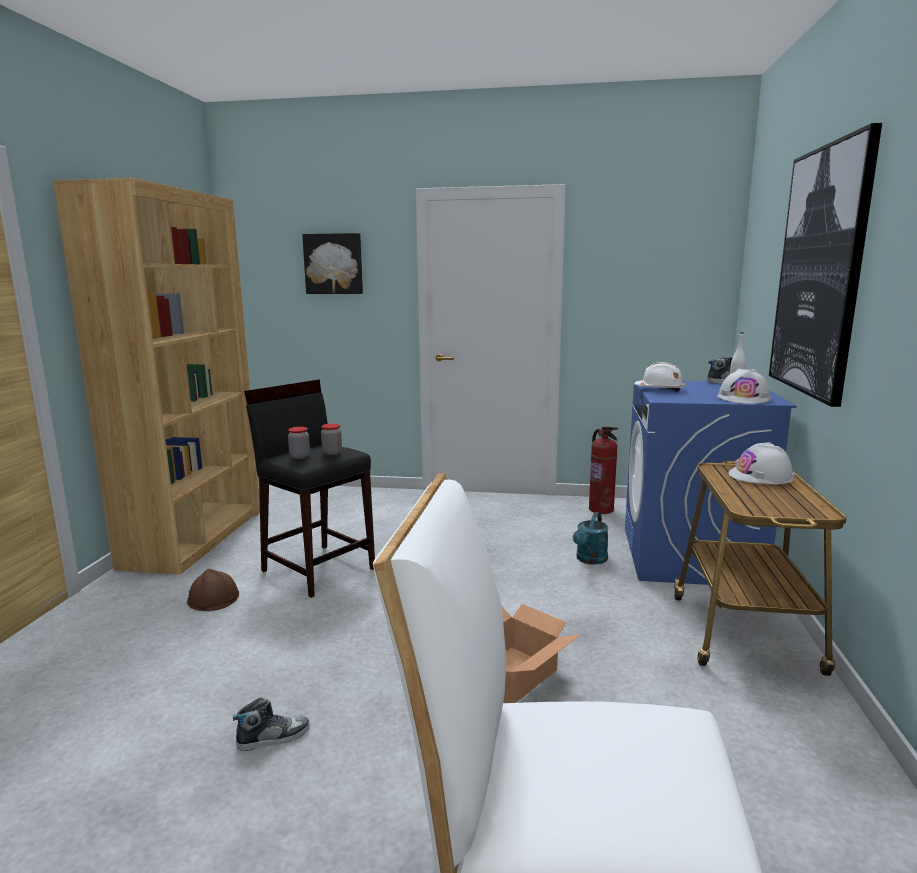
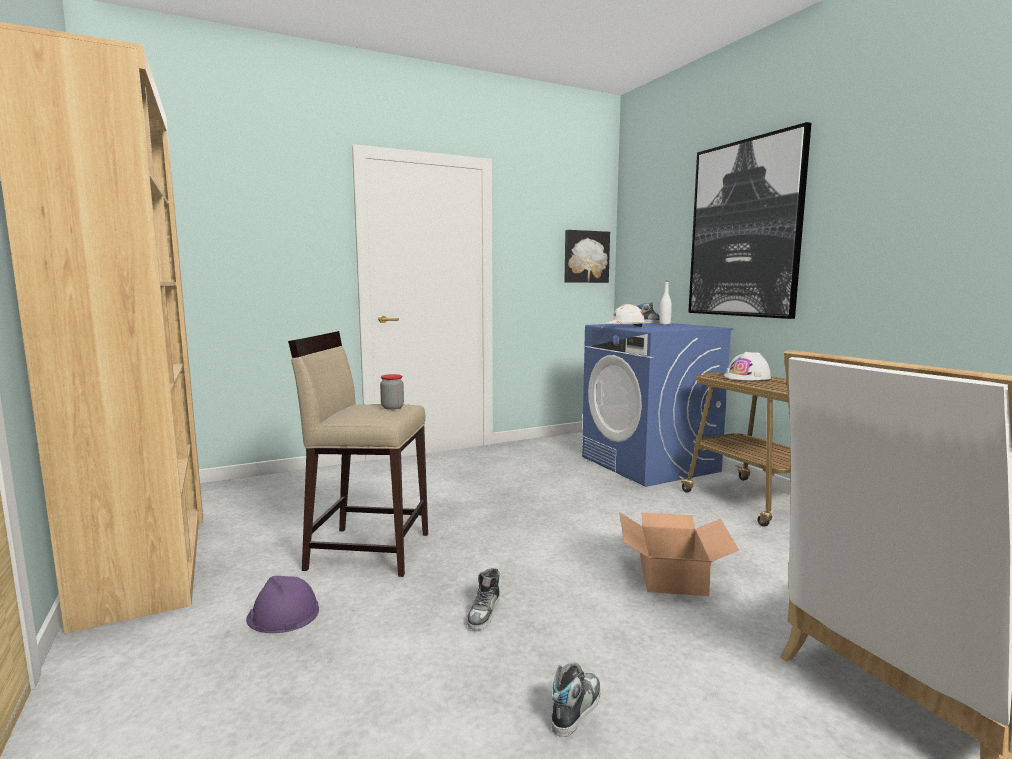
camera: 35 degrees left, 5 degrees down
brown hard hat [187,569,239,611] -> purple hard hat [246,576,319,633]
black stool [244,379,375,598] -> beige stool [288,331,428,577]
jar [288,427,310,459] -> none
picture [302,233,363,294] -> picture moved to [564,230,610,283]
turquoise watering can [573,512,609,565] -> none
fire extinguisher [589,427,618,514] -> none
white hard hat [717,369,771,404] -> none
none -> shoe [467,568,500,630]

